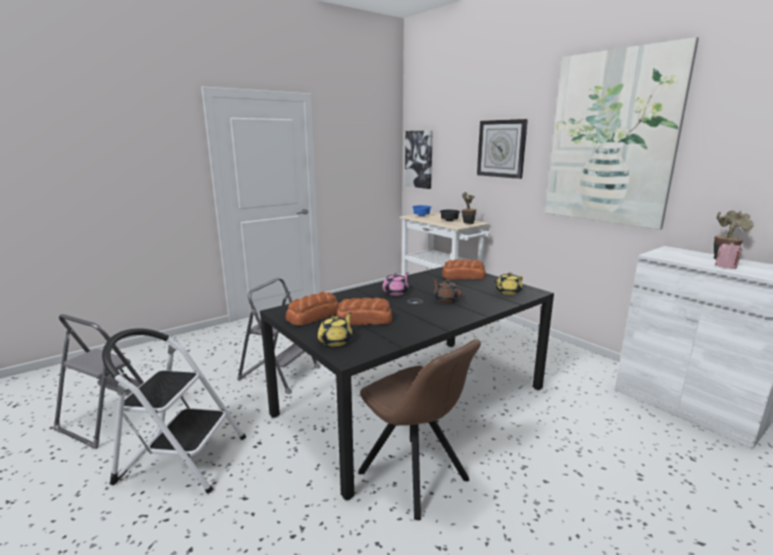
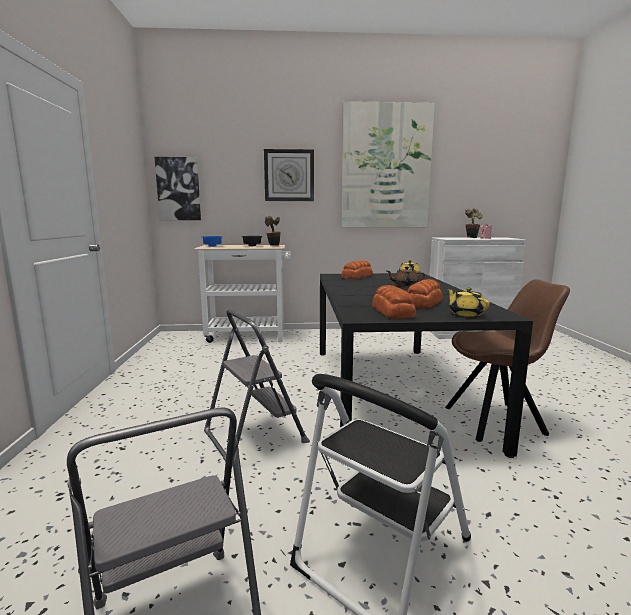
camera: 55 degrees left, 5 degrees down
pink teapot [382,272,409,296] -> none

